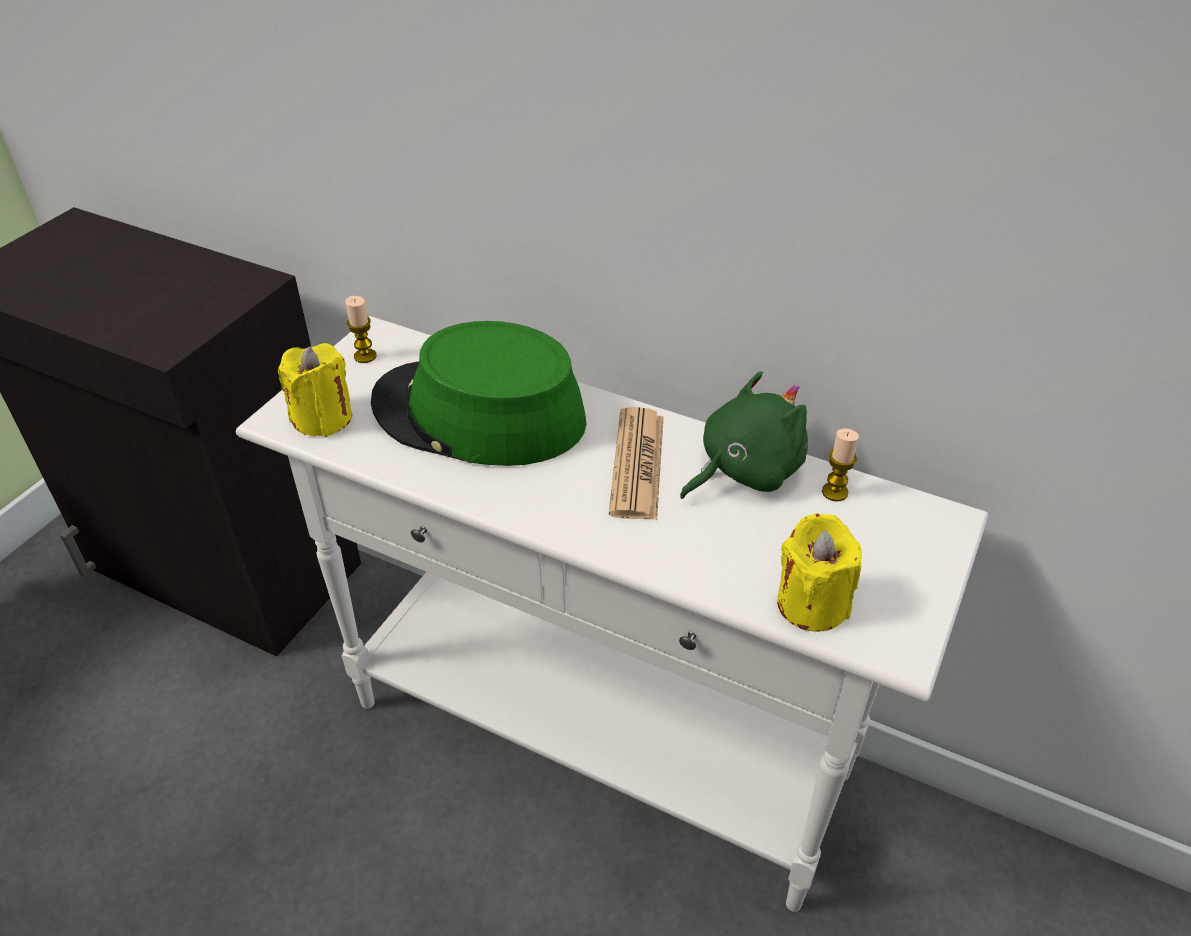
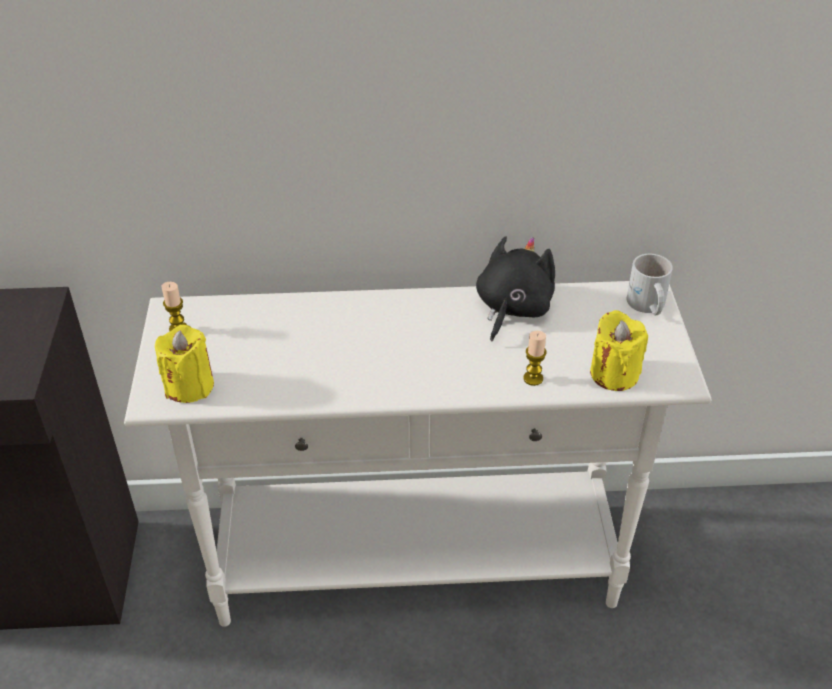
camera: 30 degrees left, 0 degrees up
green hat [371,321,586,466] -> none
newspaper [609,407,664,520] -> none
green plush toy [680,371,808,499] -> black plush toy [476,236,555,342]
candle [822,429,859,501] -> candle moved to [523,331,547,386]
none -> white mug [627,254,673,315]

